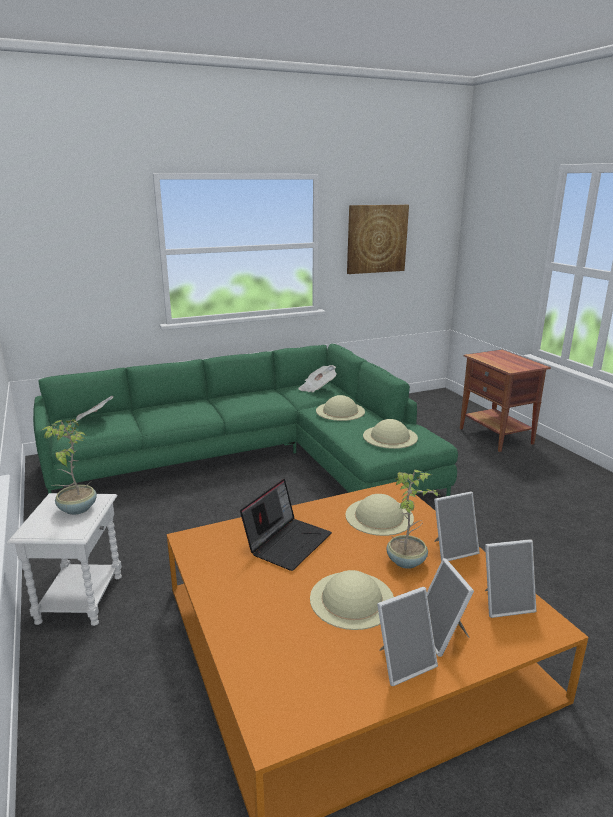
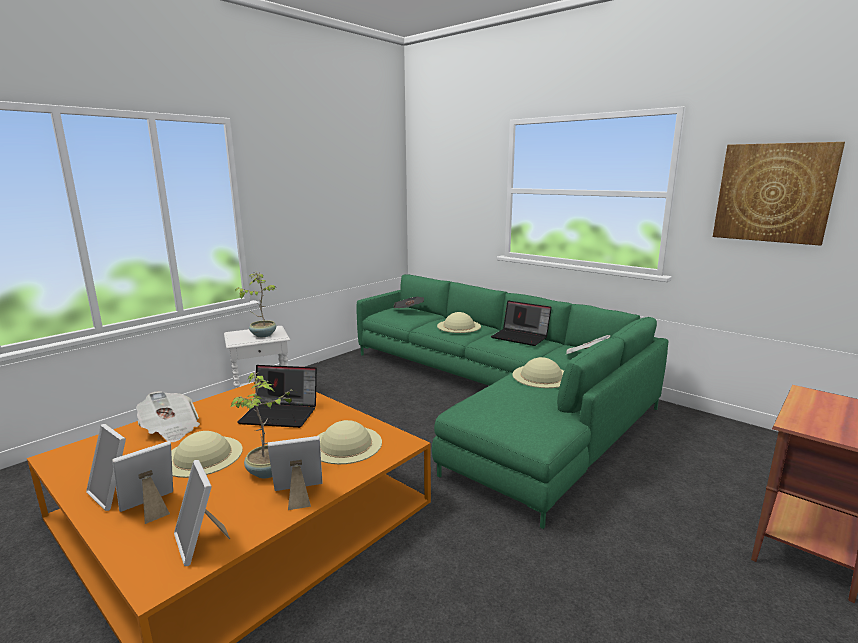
camera: 65 degrees right, 5 degrees down
beige hat [363,419,418,449] -> beige hat moved to [437,312,481,333]
picture frame [434,492,480,561] -> picture frame turned 120 degrees clockwise [267,436,322,510]
none -> newspaper [136,391,200,442]
none -> laptop [491,301,552,346]

